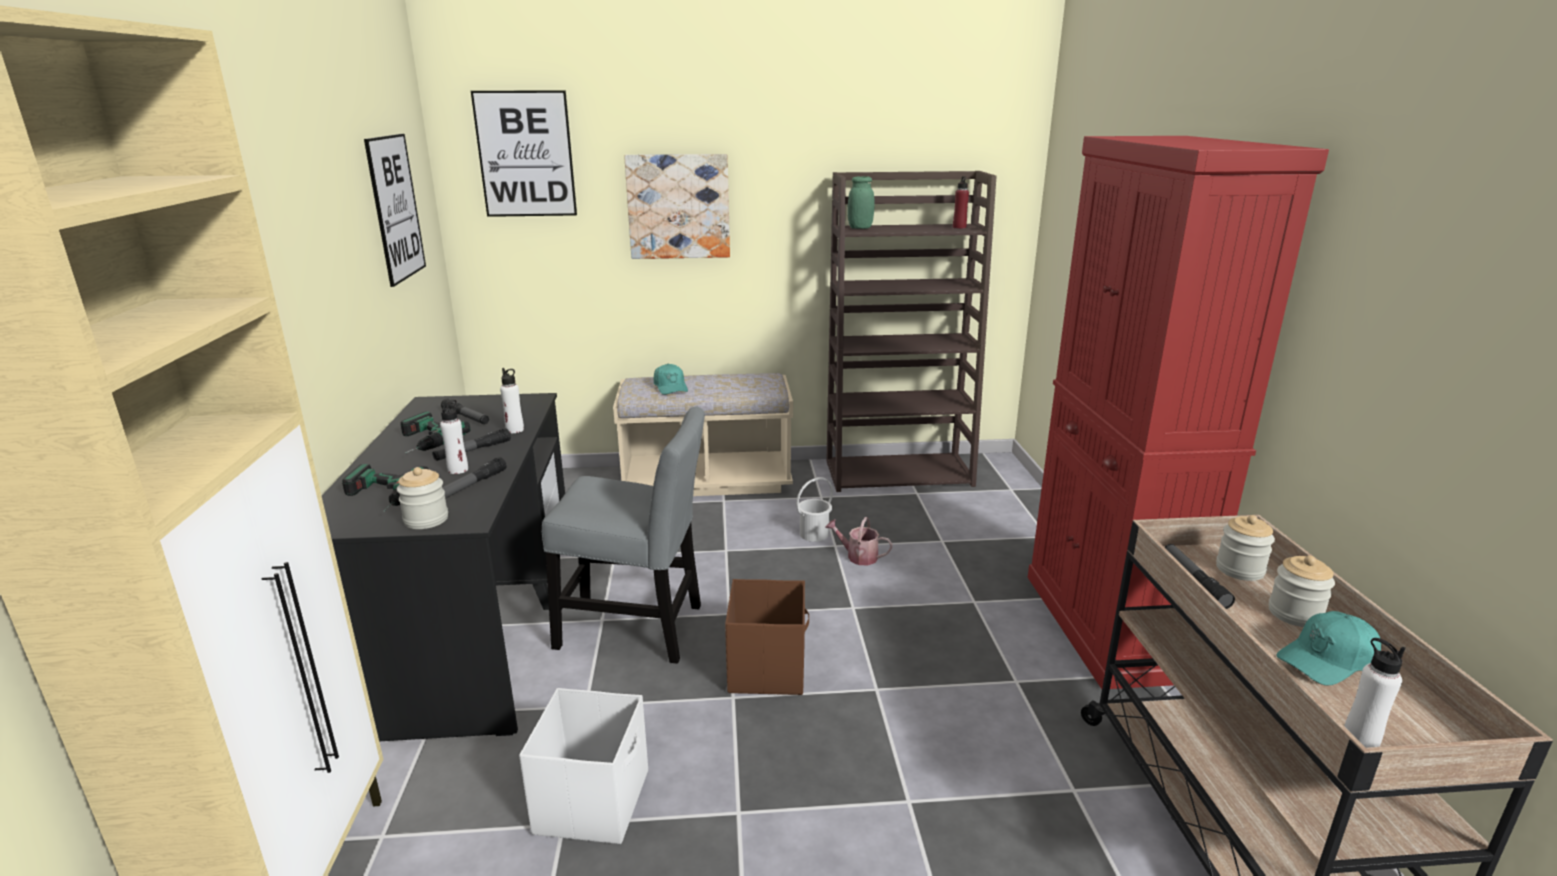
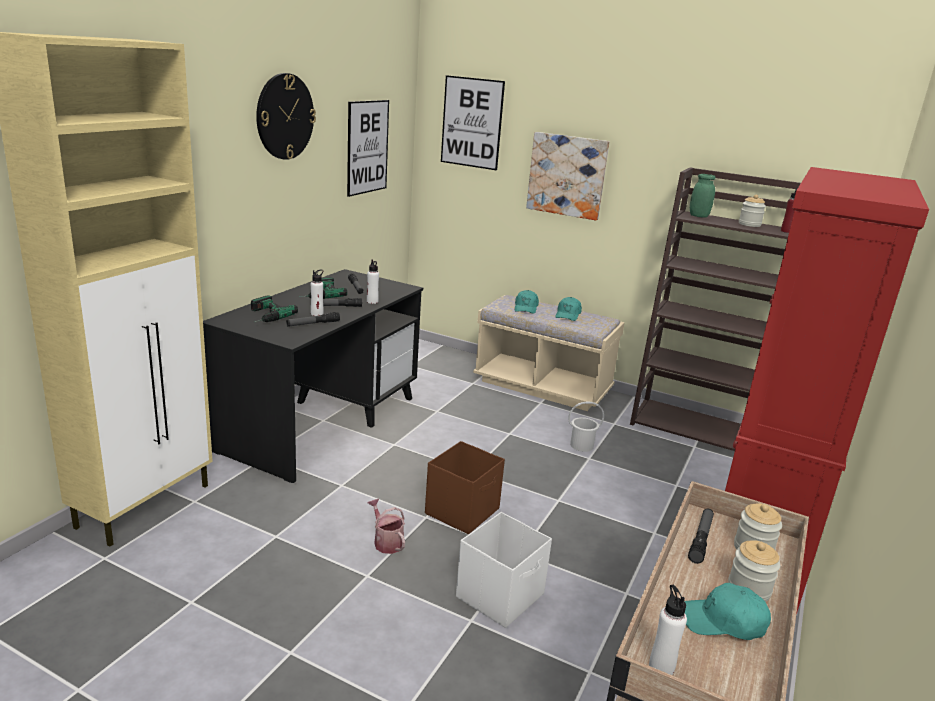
camera: 30 degrees right, 0 degrees up
jar [397,467,448,529] -> jar moved to [739,195,766,227]
white storage box [519,688,648,844] -> white storage box moved to [456,512,552,628]
grey chair [542,406,705,664] -> none
watering can [825,517,893,566] -> watering can moved to [368,499,405,554]
none -> wall clock [256,73,316,160]
none -> turquoise cap [555,297,582,321]

